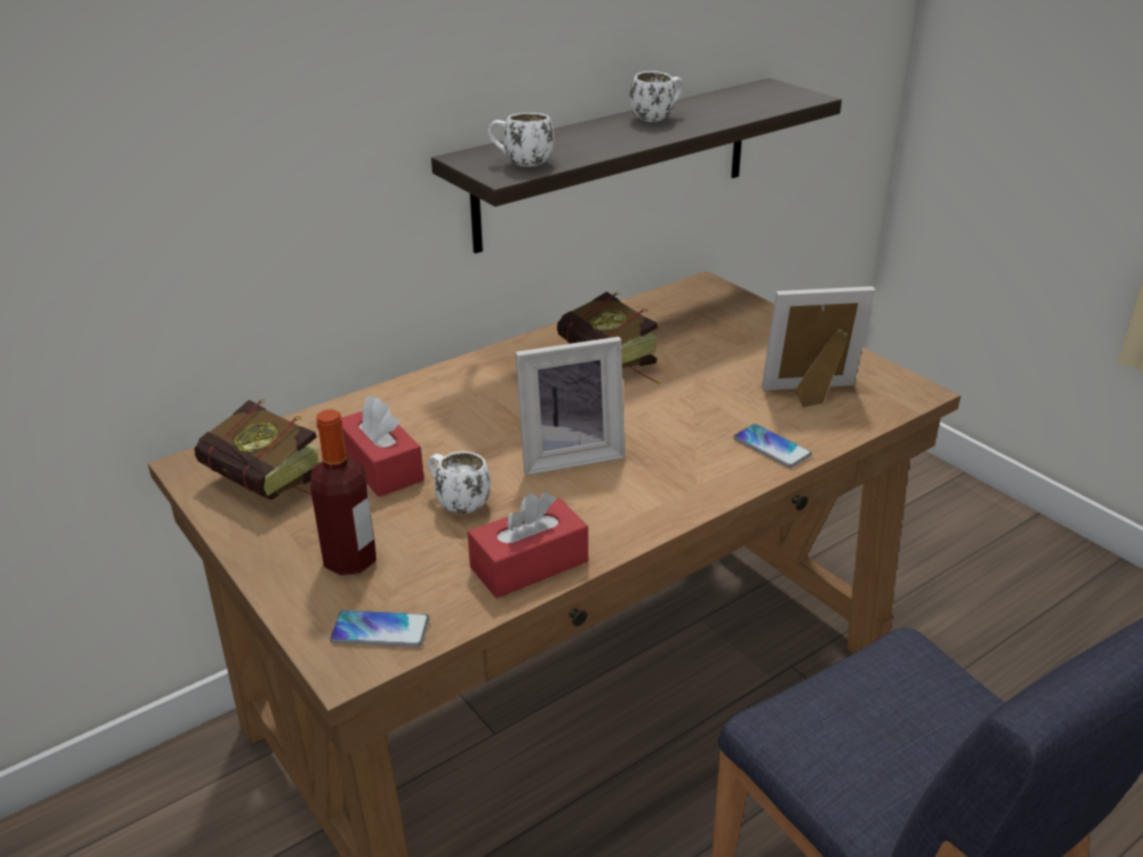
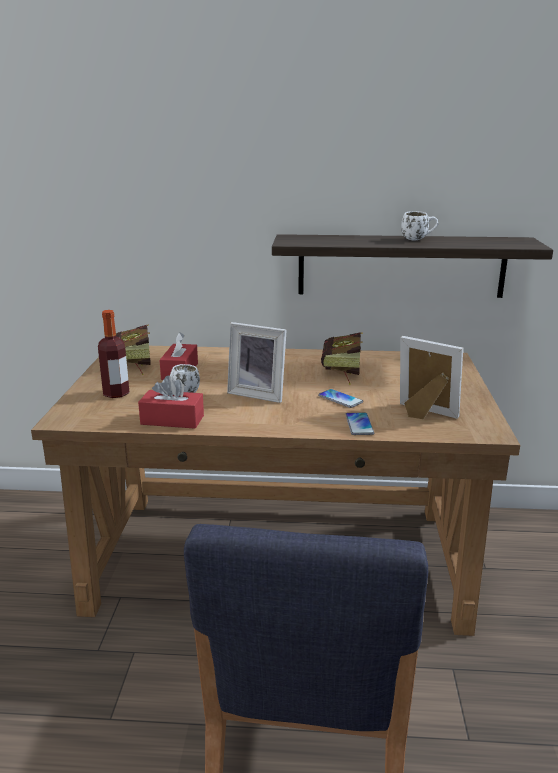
camera: 40 degrees right, 10 degrees down
phone [330,610,429,647] -> phone moved to [318,389,363,408]
white mug [488,113,554,167] -> none

